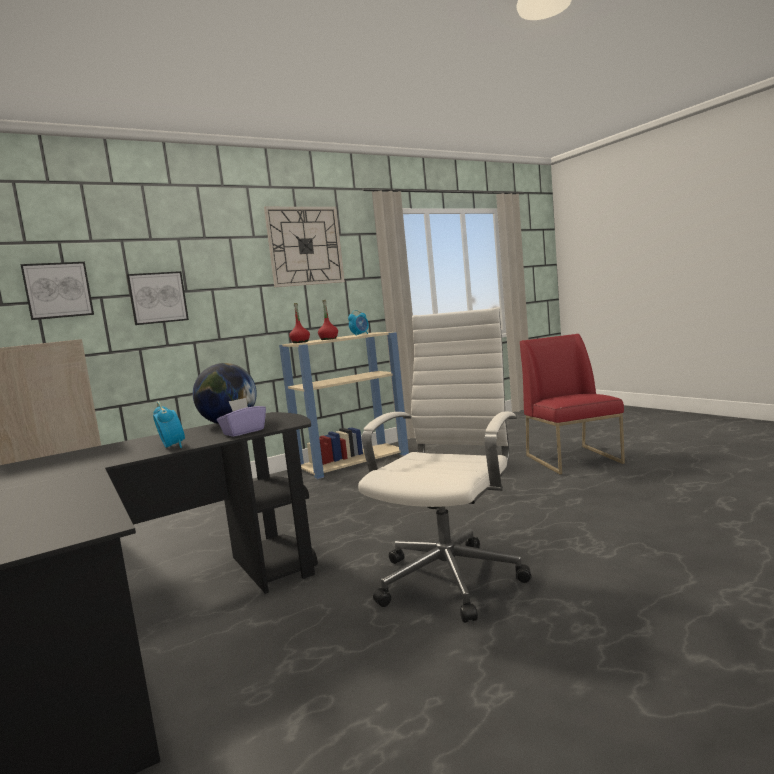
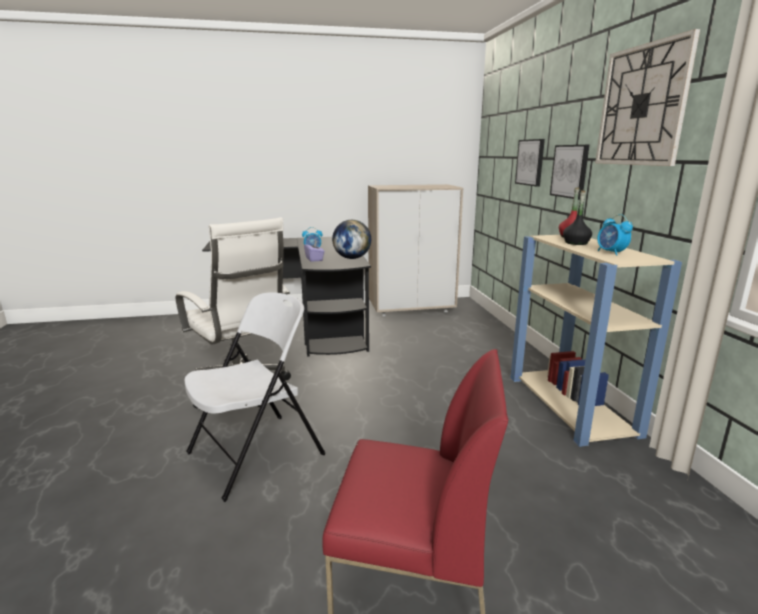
camera: 110 degrees right, 10 degrees up
picture [20,262,94,320] -> picture moved to [550,145,589,200]
red bottle [318,300,338,340] -> black bottle [563,190,592,245]
none -> white chair [185,292,325,502]

